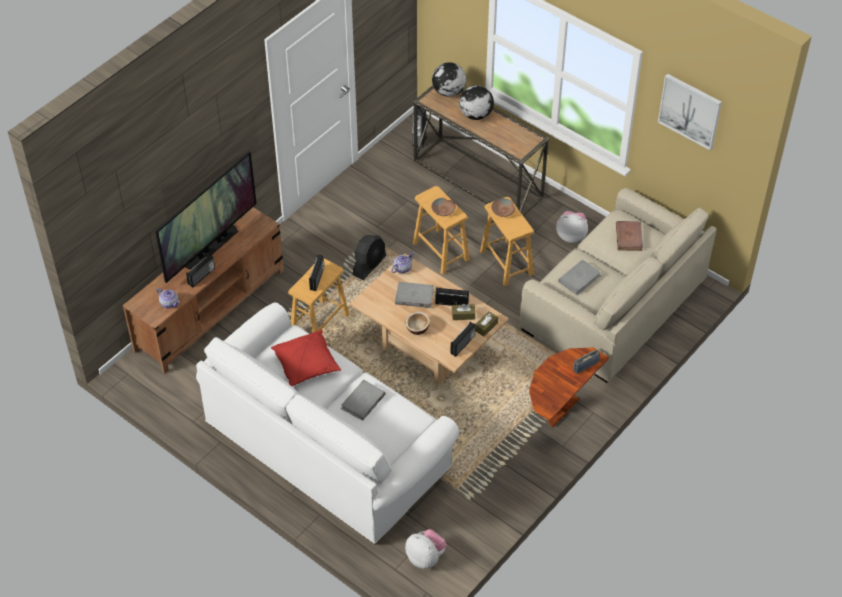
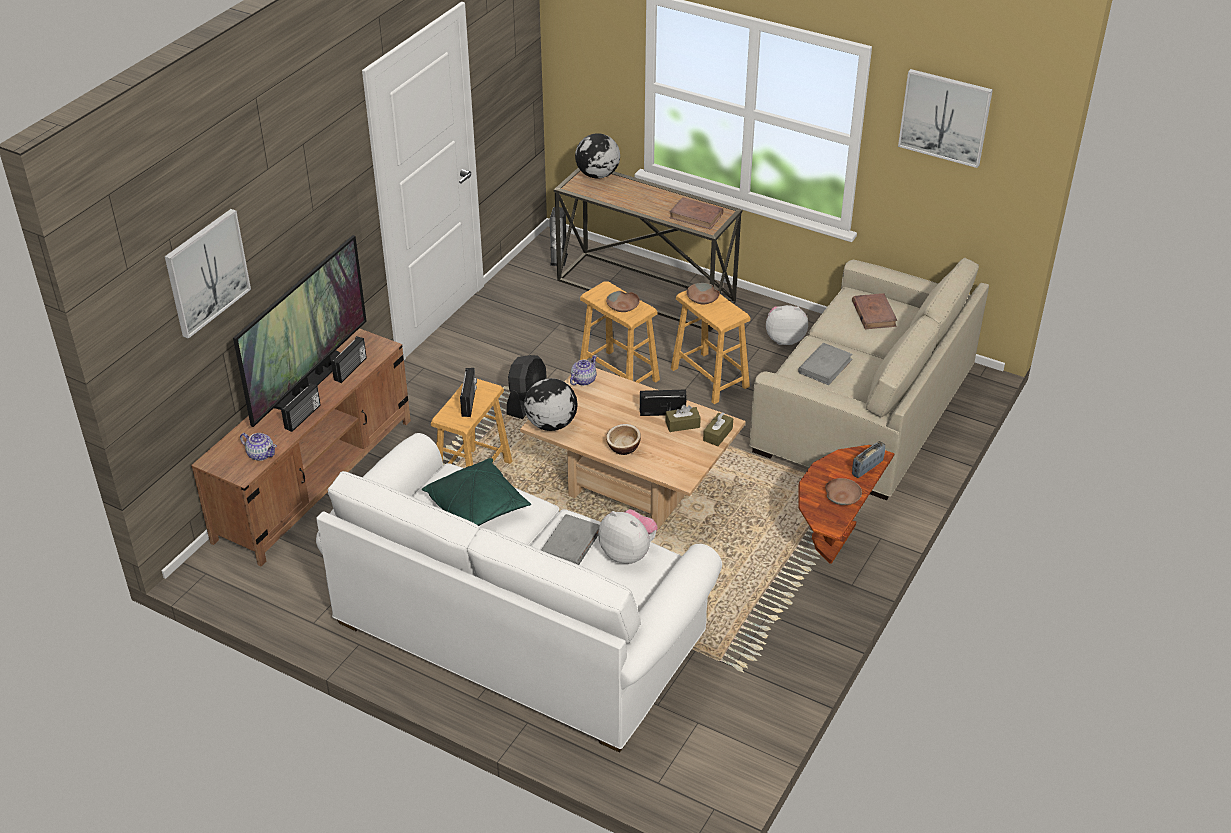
camera: 10 degrees left, 10 degrees down
red pillow [271,330,341,386] -> green pillow [422,458,531,526]
grey book [395,282,434,308] -> none
plush toy [405,529,447,569] -> plush toy moved to [598,509,658,564]
radio [450,322,476,357] -> radio moved to [331,336,367,383]
globe [459,85,494,120] -> globe moved to [524,378,578,431]
none -> picture [165,209,251,339]
none -> brown book [669,197,723,230]
none -> brown bowl [825,478,862,505]

